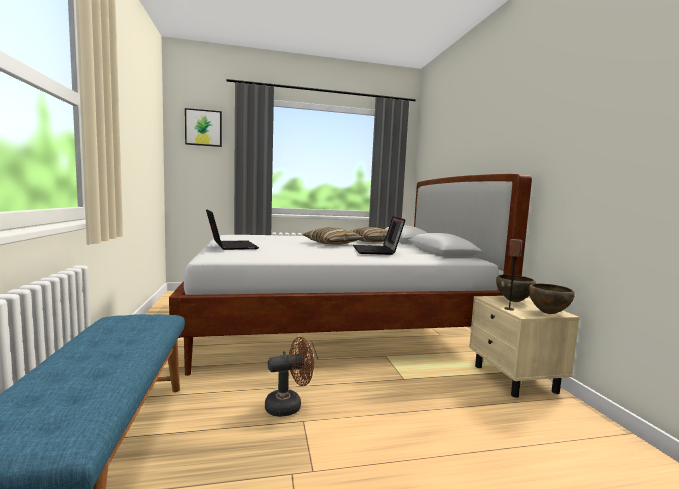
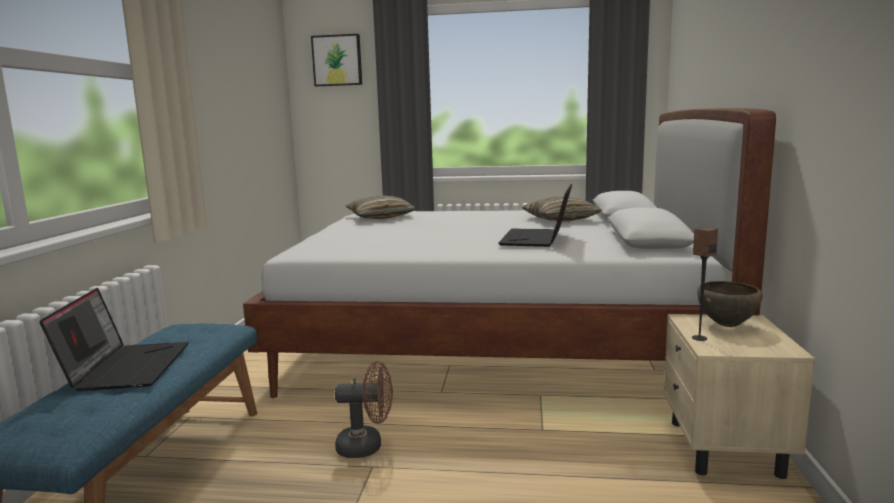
camera: 20 degrees right, 5 degrees up
laptop [206,210,259,250] -> laptop moved to [39,288,189,391]
pillow [303,227,362,245] -> pillow moved to [345,195,415,219]
brown bowl [529,284,575,314] -> none

